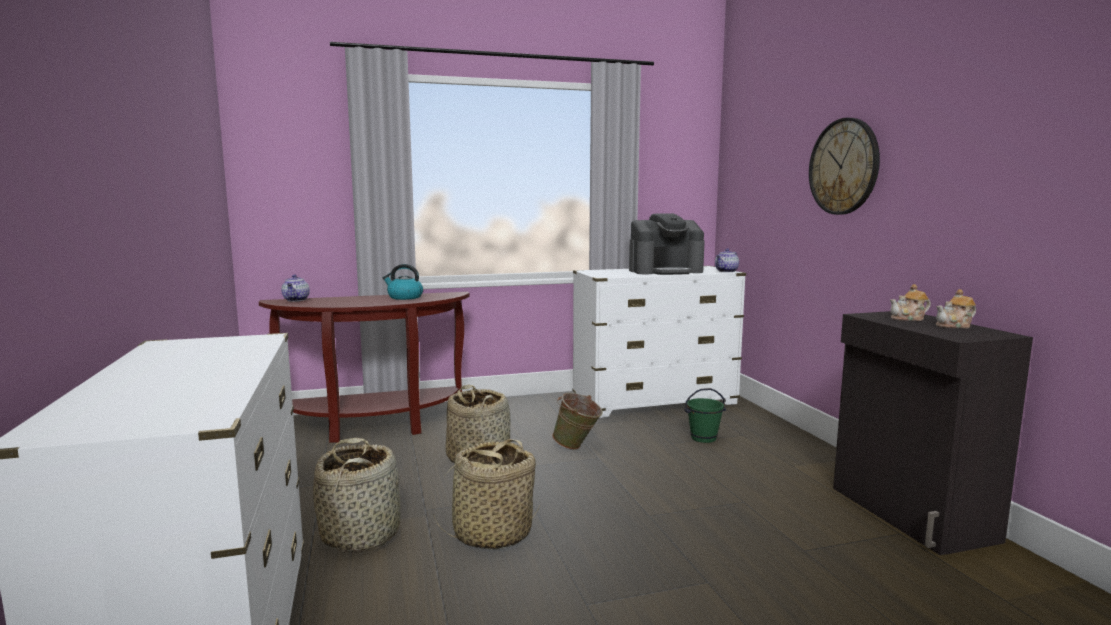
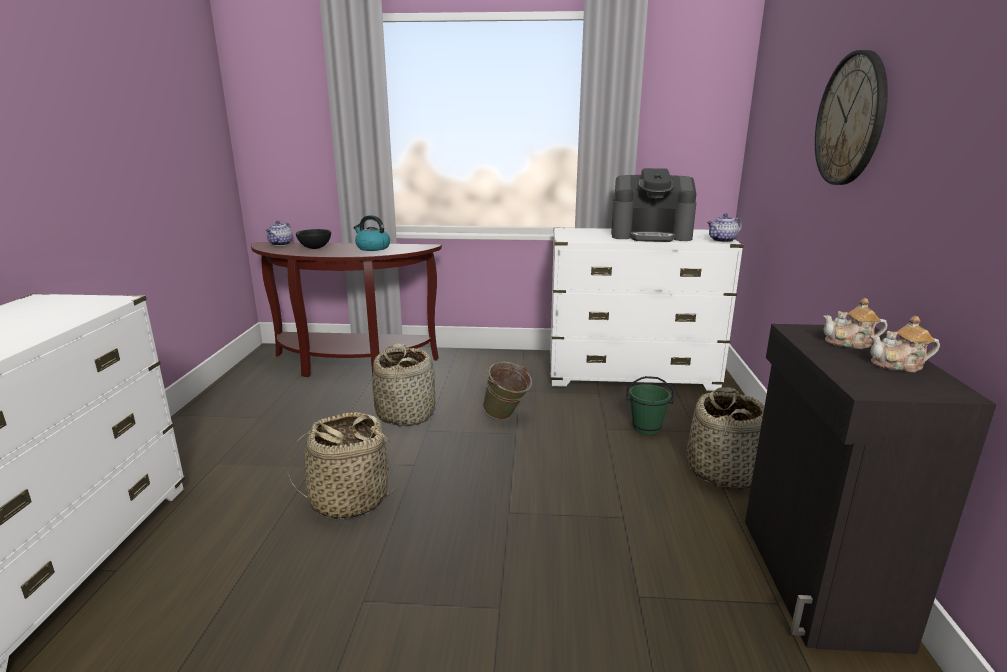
camera: 20 degrees right, 10 degrees up
basket [313,438,400,553] -> basket moved to [687,387,765,490]
none -> black bowl [296,229,331,249]

